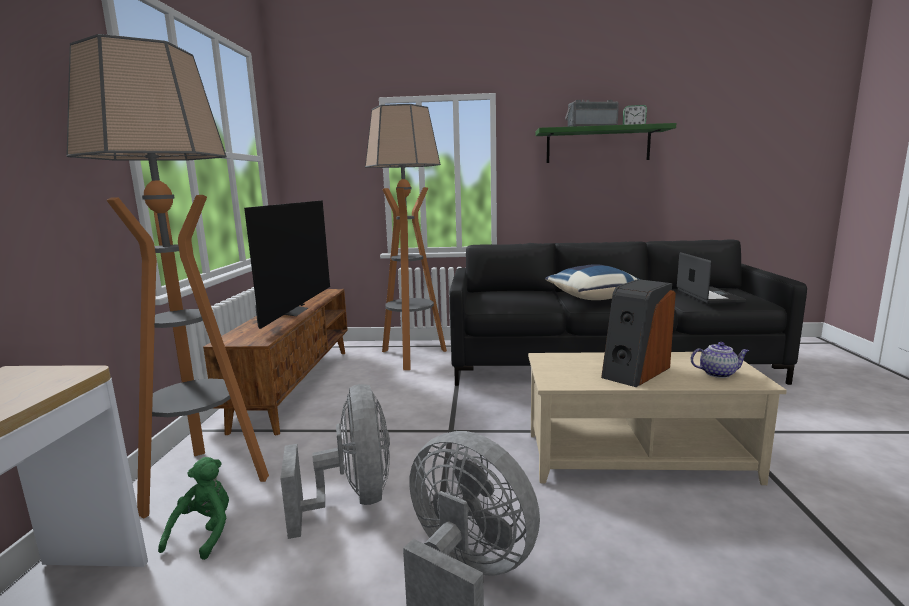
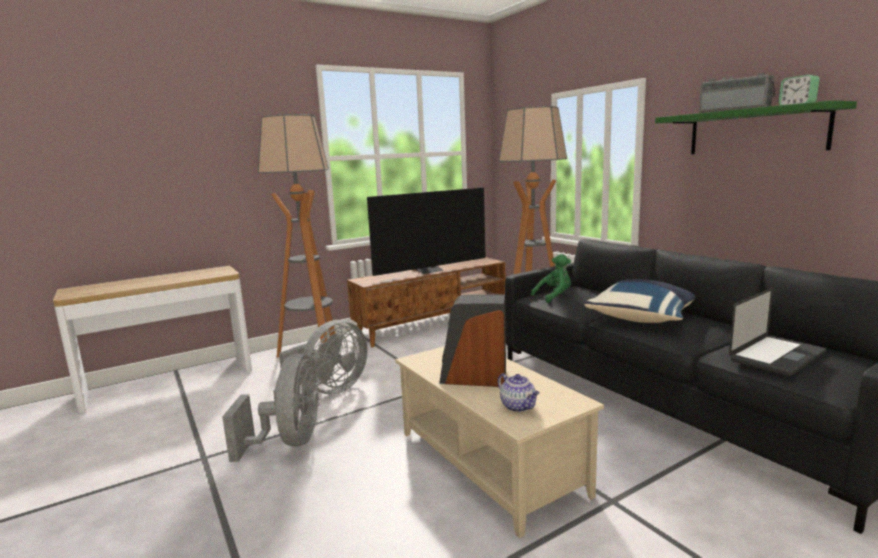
camera: 55 degrees right, 0 degrees up
green plush toy [158,457,229,560] -> green plush toy moved to [531,254,571,303]

